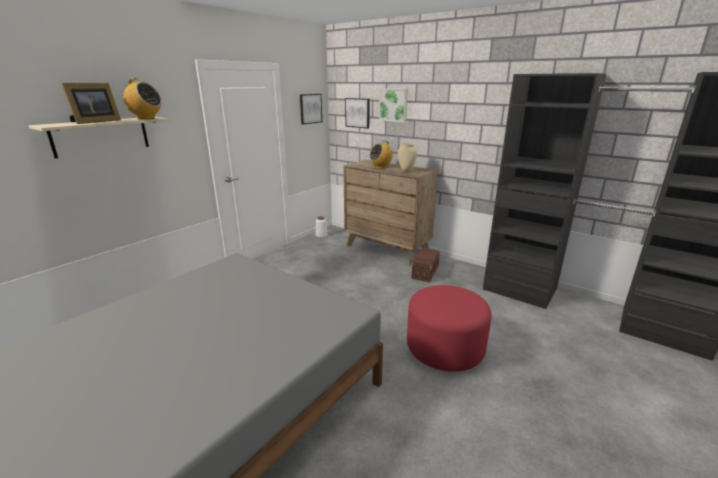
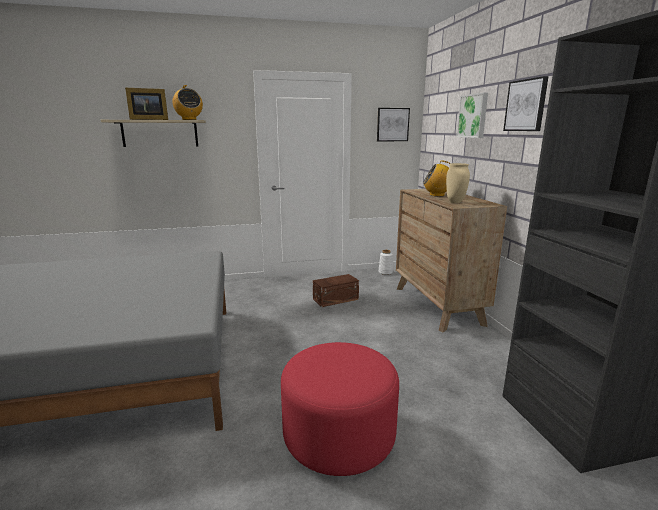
camera: 40 degrees right, 5 degrees down
picture [345,98,370,129] -> picture moved to [503,76,549,131]
brown storage box [411,248,440,282] -> brown storage box moved to [313,274,359,307]

